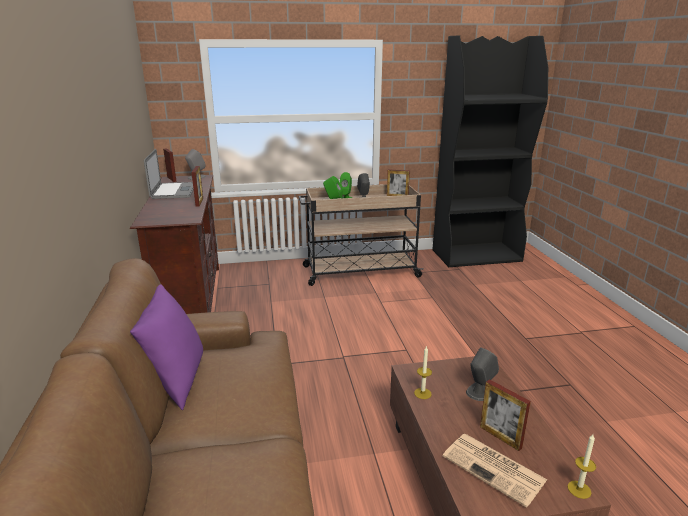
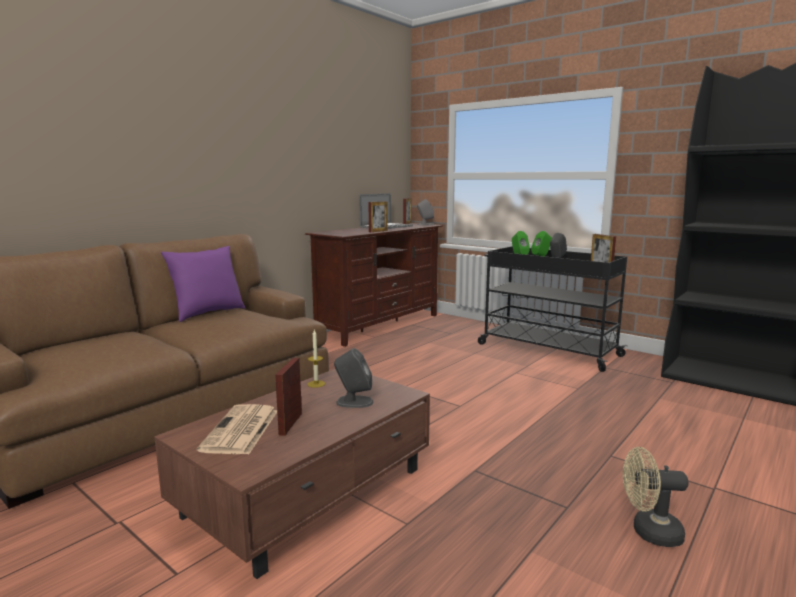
camera: 50 degrees right, 10 degrees down
beige cart [299,184,424,286] -> black cart [478,246,628,372]
candle [568,434,596,499] -> none
none -> beige fan [623,447,688,547]

